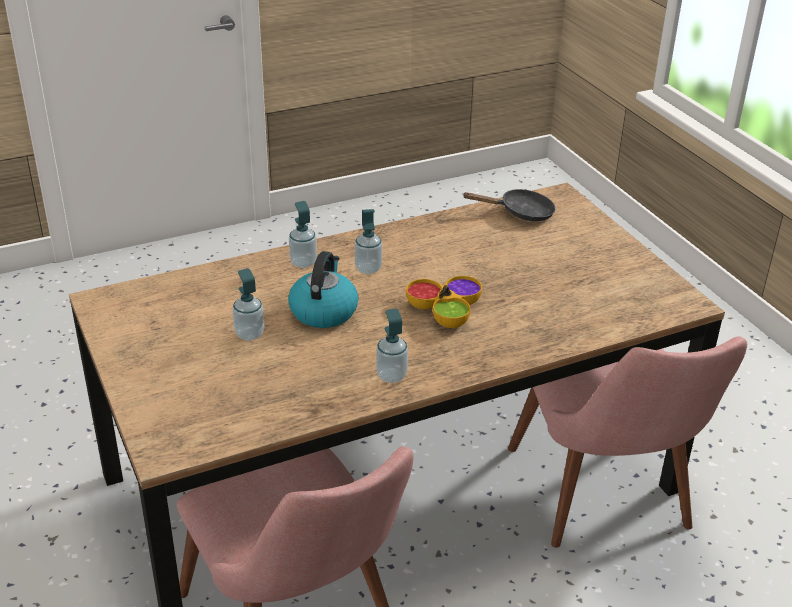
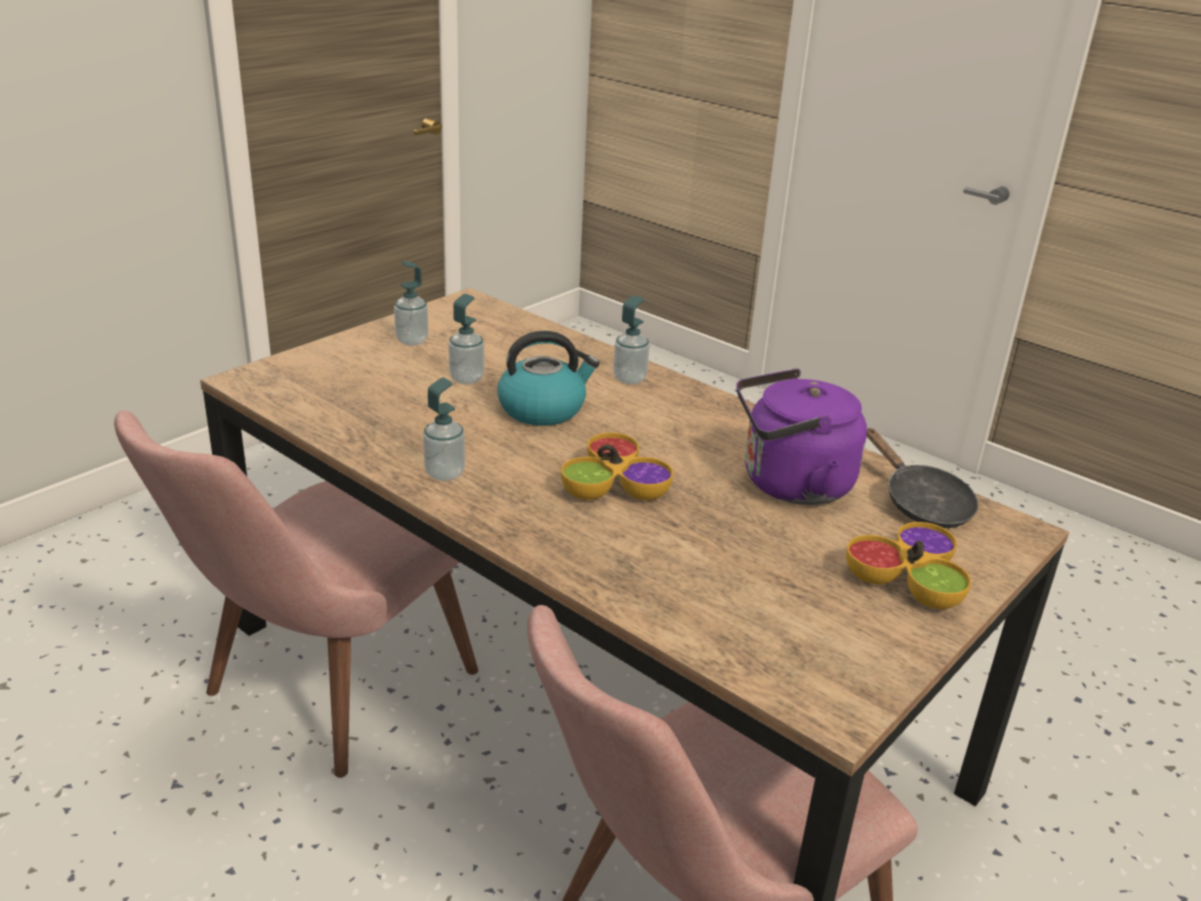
camera: 65 degrees right, 5 degrees down
soap dispenser [355,209,382,274] -> soap dispenser moved to [394,261,429,346]
none -> purple kettle [736,368,867,505]
none -> bowl [846,522,971,609]

